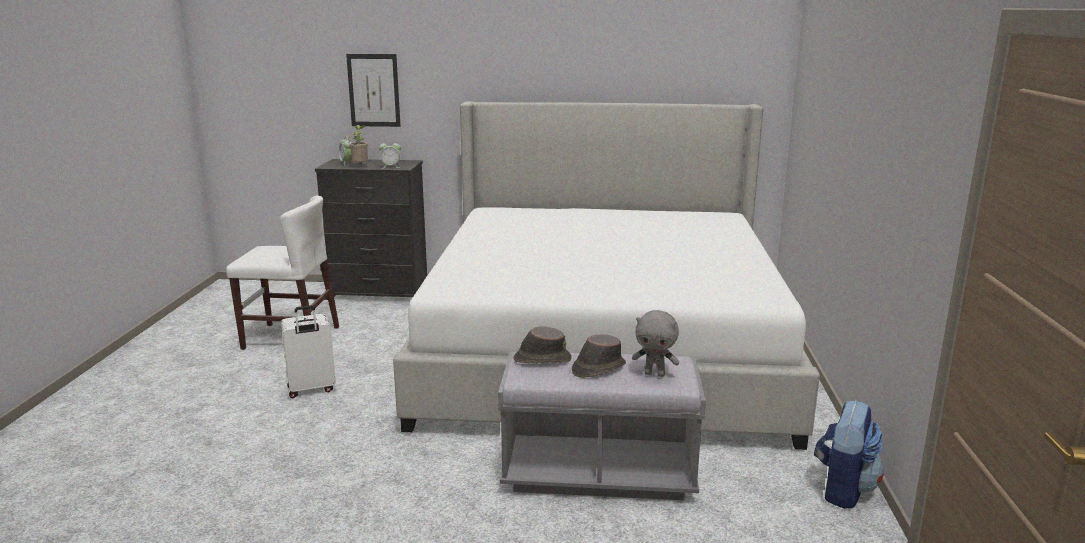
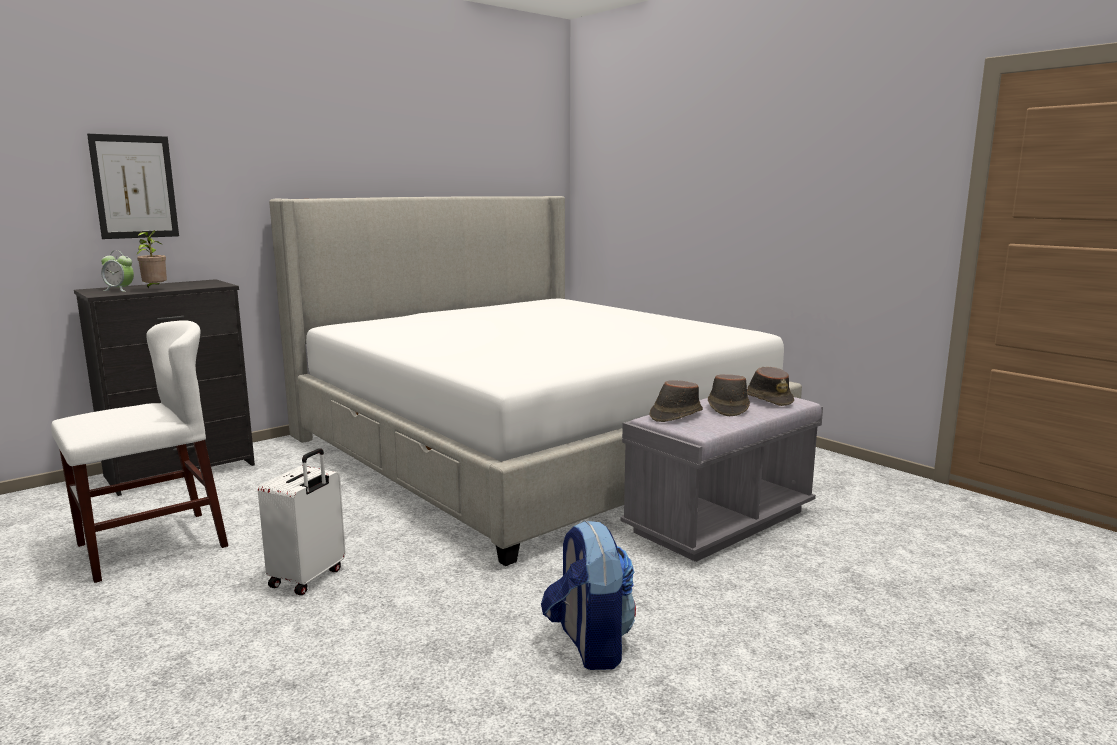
camera: 45 degrees left, 5 degrees down
alarm clock [378,142,401,169] -> none
grey plush toy [632,310,679,377] -> brown hat [747,367,794,406]
backpack [814,400,884,509] -> backpack moved to [541,520,636,670]

